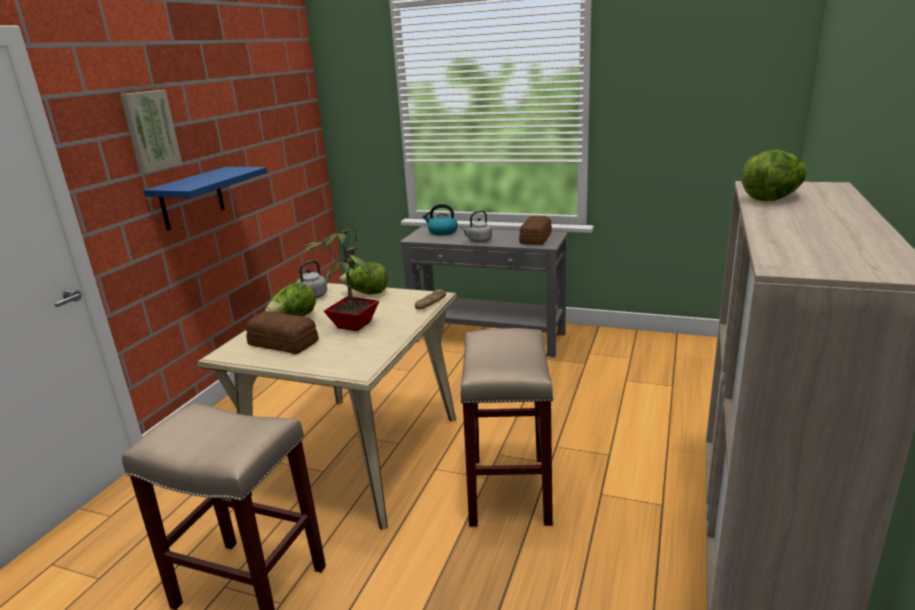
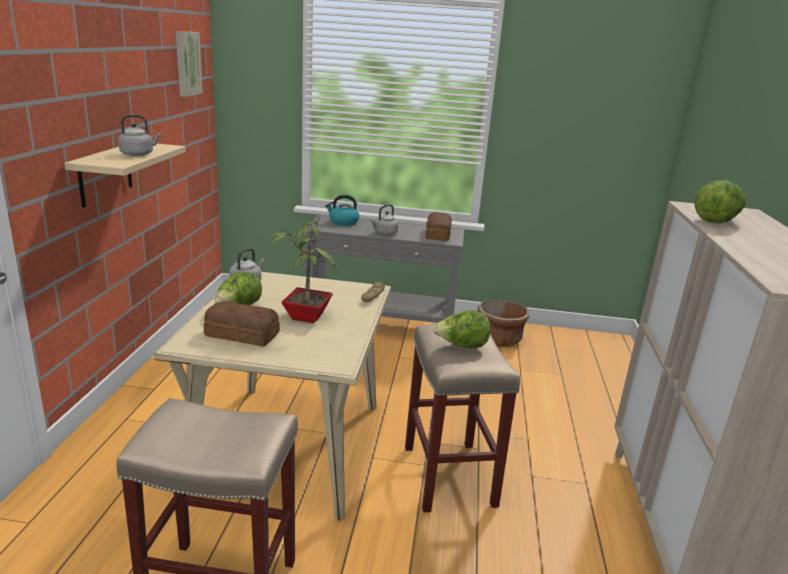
camera: 15 degrees left, 0 degrees up
picture [120,90,182,174] -> picture moved to [176,31,203,97]
blue shelf [143,167,267,231] -> beige shelf [64,144,186,208]
lettuce [340,262,388,295] -> lettuce moved to [433,310,490,348]
none -> grey kettle [118,114,162,156]
none -> brown planter [478,299,529,347]

